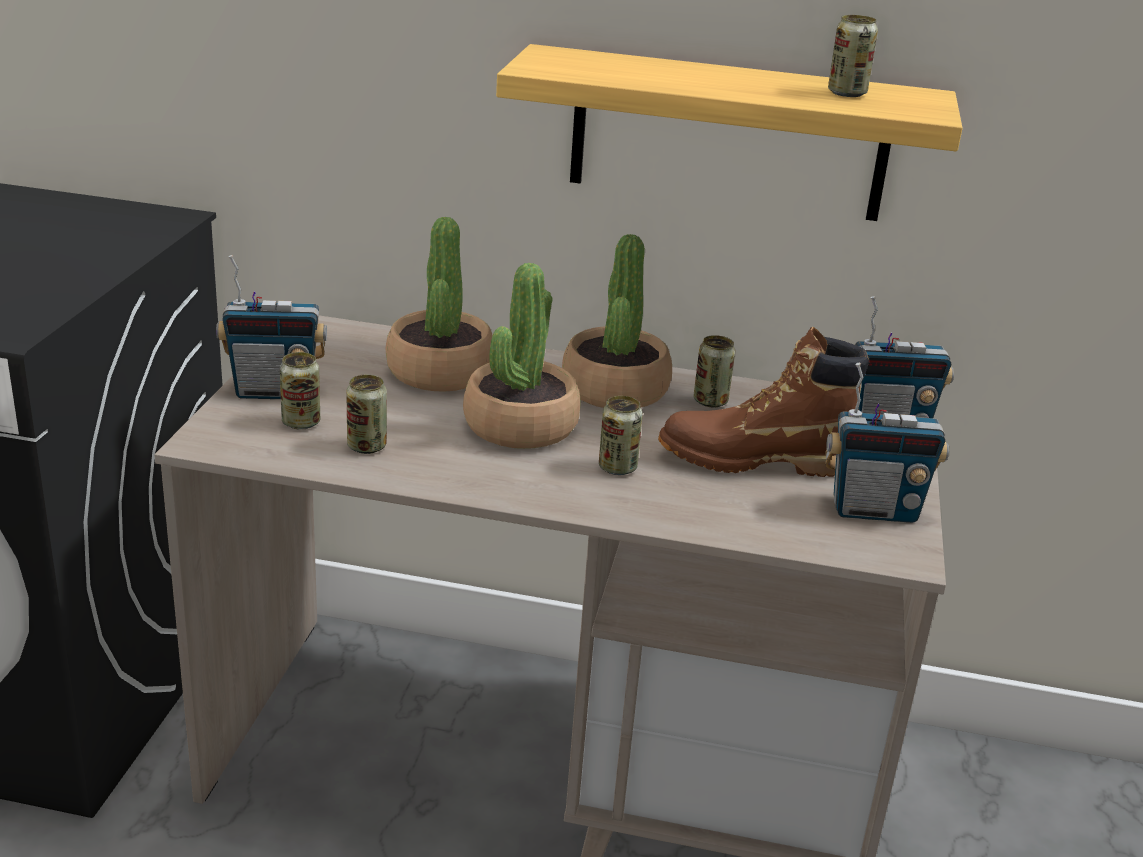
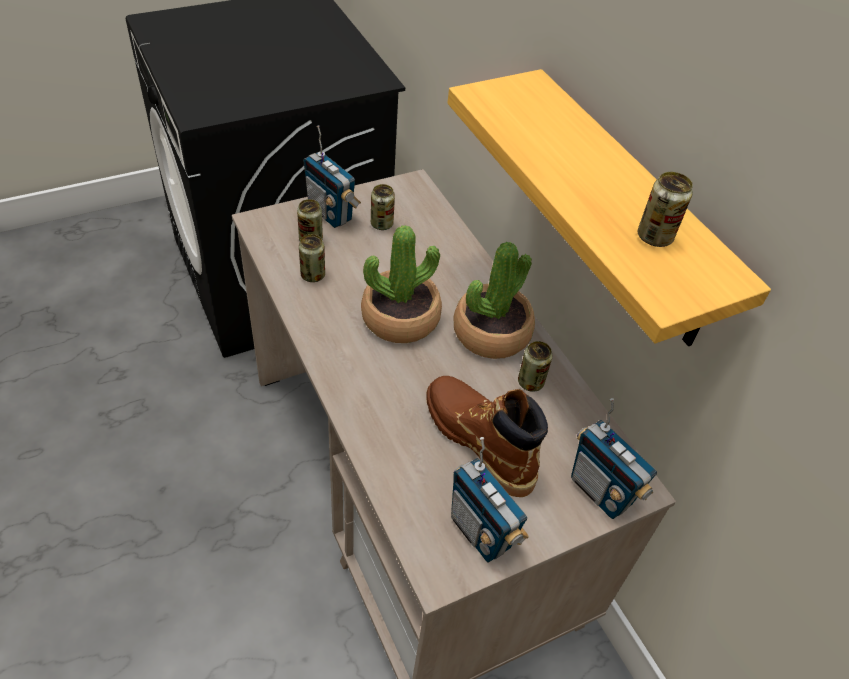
camera: 50 degrees right, 20 degrees up
potted plant [386,217,493,392] -> none
can [599,396,643,475] -> can moved to [371,184,395,230]

